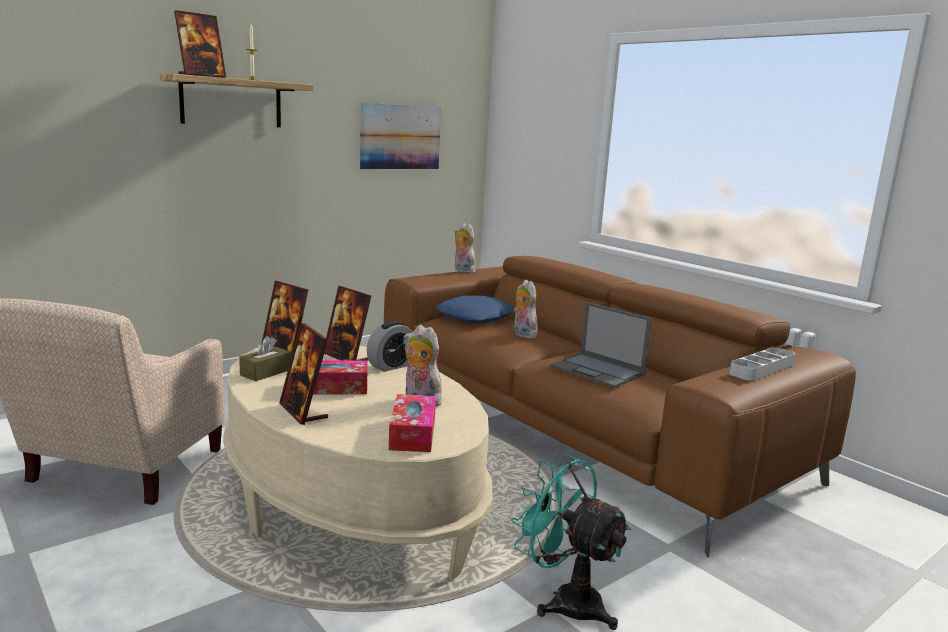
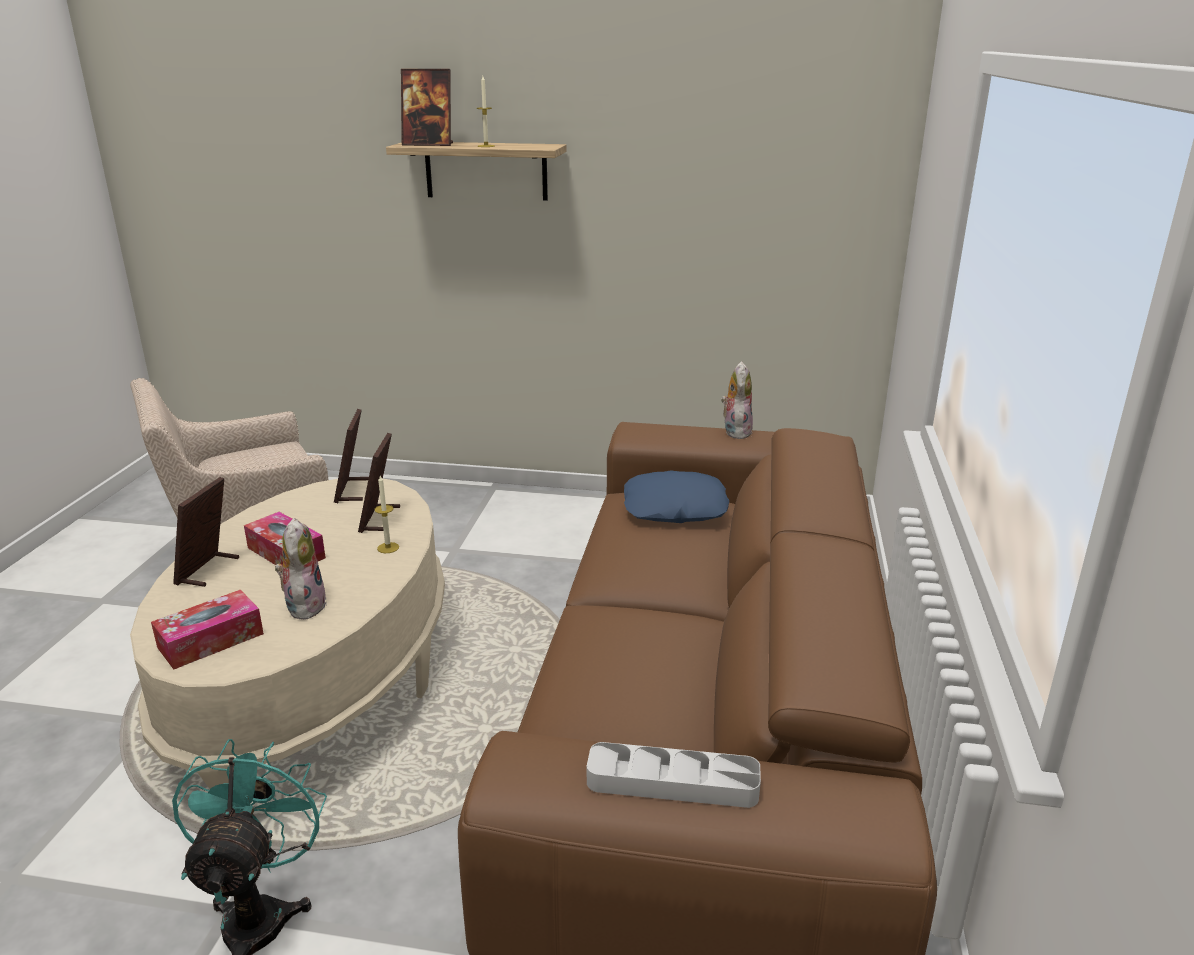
camera: 50 degrees right, 10 degrees up
brown tissue box [239,336,291,381] -> none
picture [360,102,441,169] -> none
alarm clock [367,321,413,372] -> candle [374,476,399,553]
plush toy [514,279,538,339] -> none
laptop [550,302,652,388] -> none

